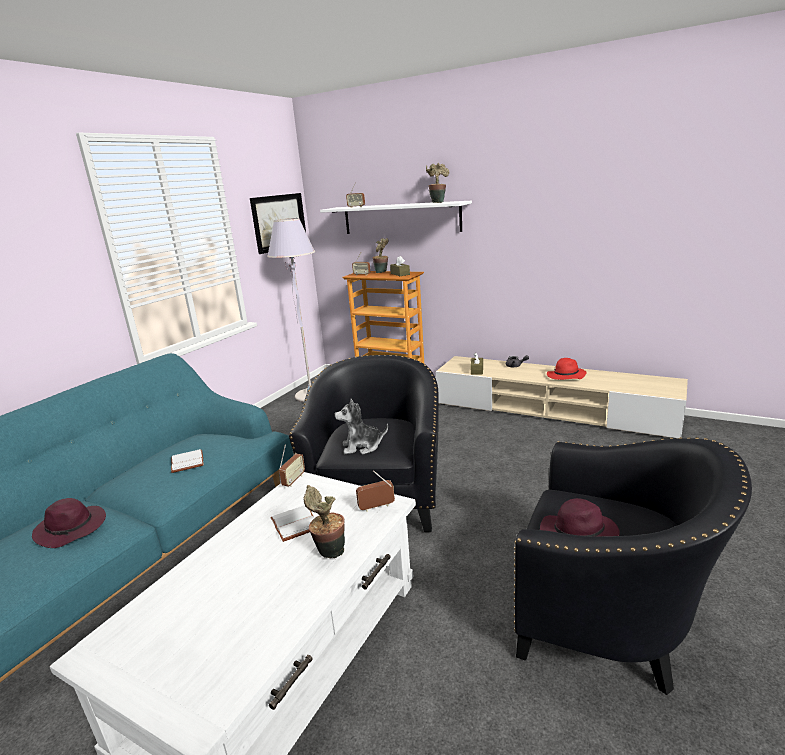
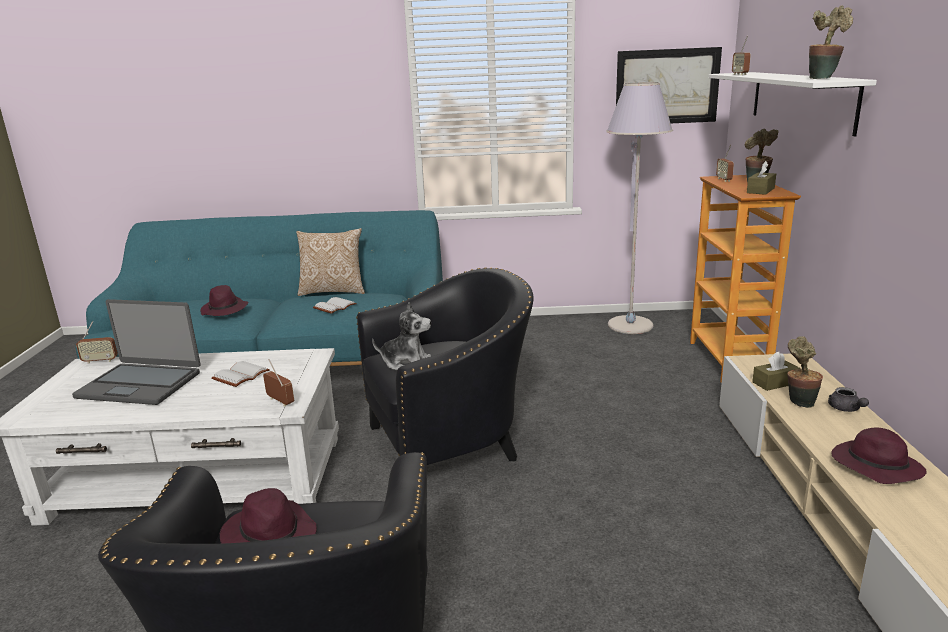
camera: 60 degrees right, 0 degrees up
radio [279,444,305,487] -> radio moved to [76,321,118,364]
potted plant [304,485,345,558] -> potted plant moved to [787,336,823,408]
plush toy [334,399,388,455] -> plush toy turned 135 degrees clockwise [372,302,431,370]
red hat [547,358,587,380] -> purple hat [831,428,927,484]
none -> laptop [72,299,200,405]
none -> pillow [296,228,365,296]

